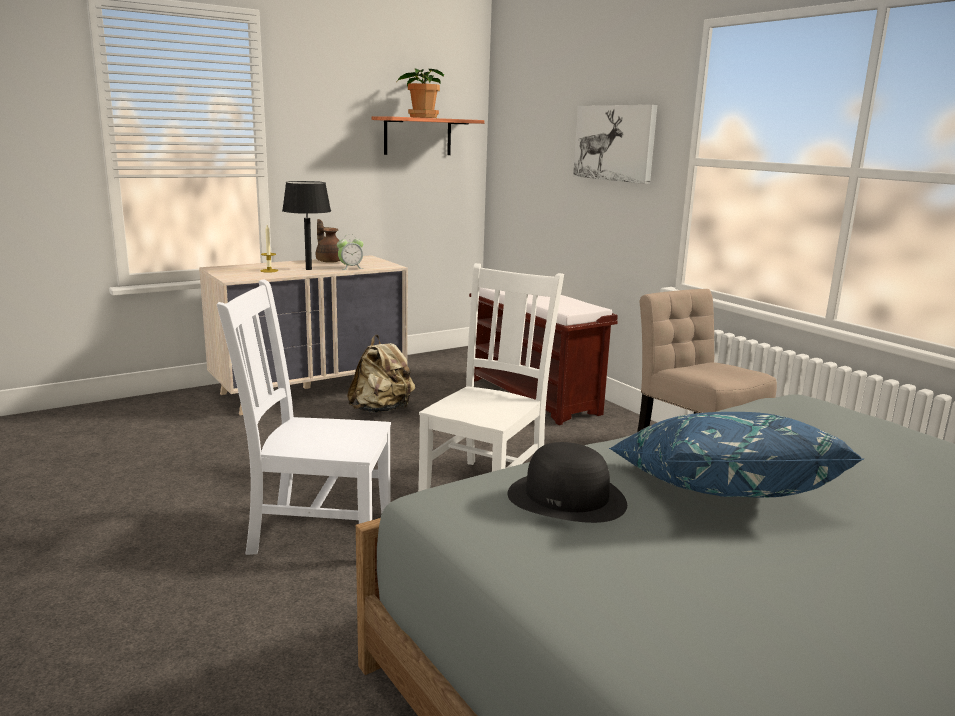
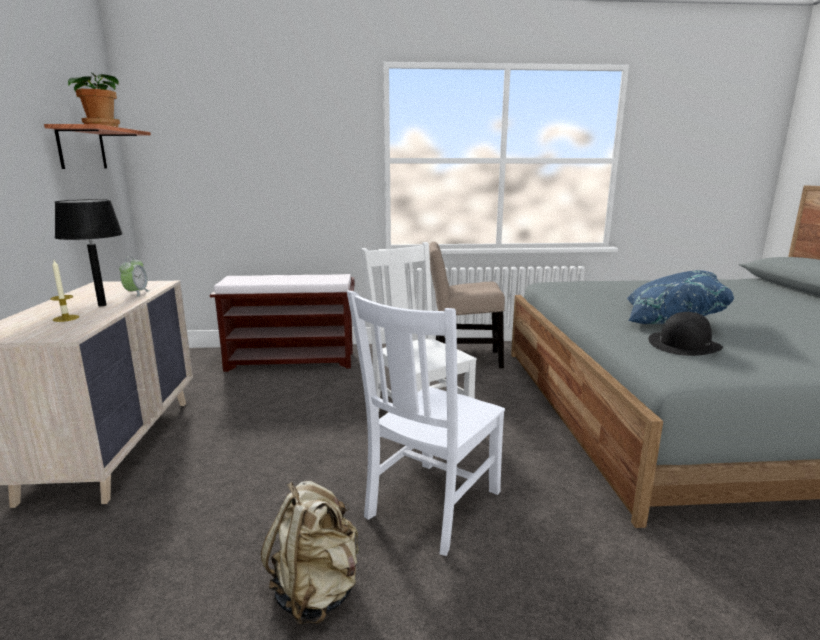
camera: 60 degrees left, 0 degrees up
brown teapot [316,219,340,263] -> none
beige backpack [347,335,415,413] -> beige backpack moved to [261,481,359,625]
picture [573,105,657,184] -> none

